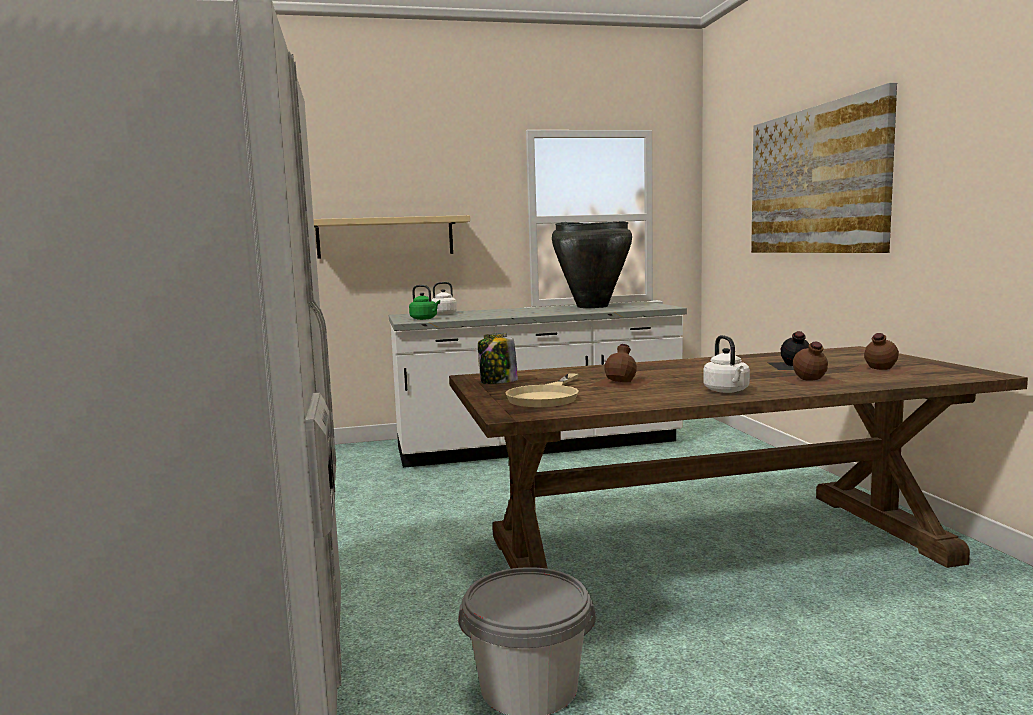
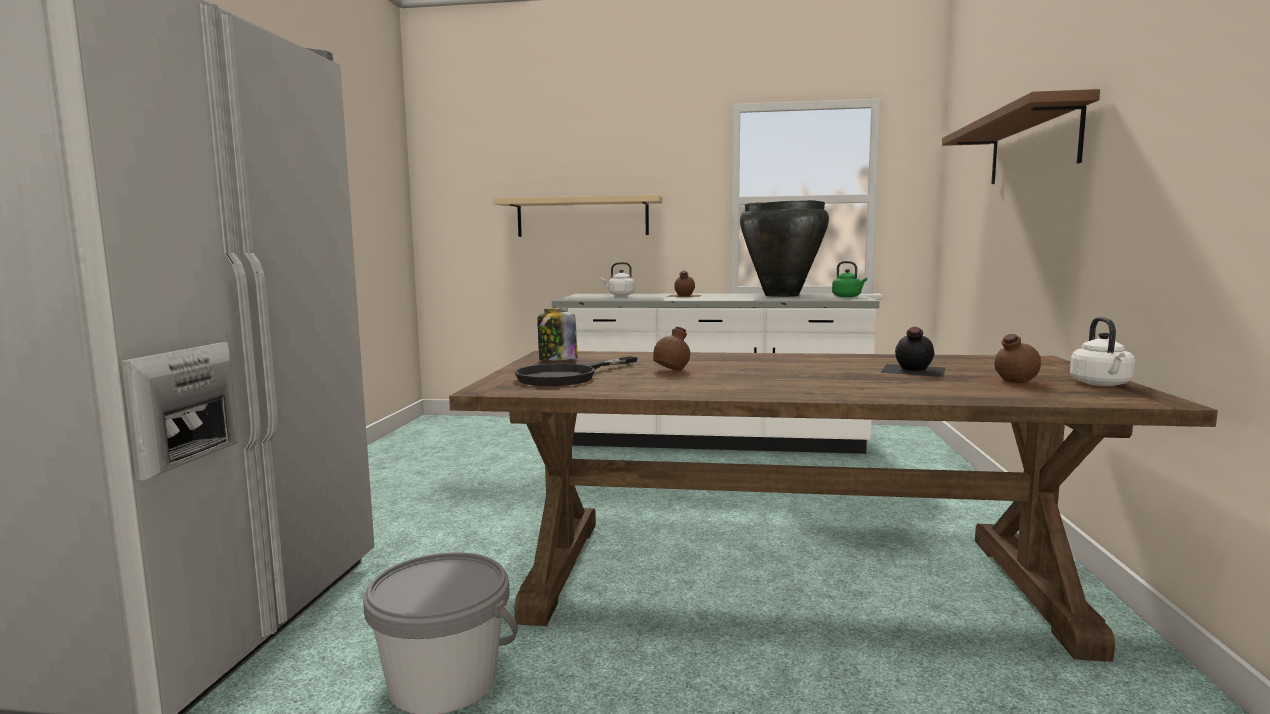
camera: 20 degrees right, 0 degrees up
green kettle [409,285,440,320] -> green kettle moved to [832,261,867,297]
beige frying pan [505,374,579,407] -> black frying pan [515,356,638,386]
white kettle [703,335,750,393] -> white kettle moved to [1070,317,1135,386]
picture [751,83,897,253] -> brown shelf [942,89,1100,184]
brown bottle [775,342,848,386] -> brown bottle moved to [667,271,701,297]

